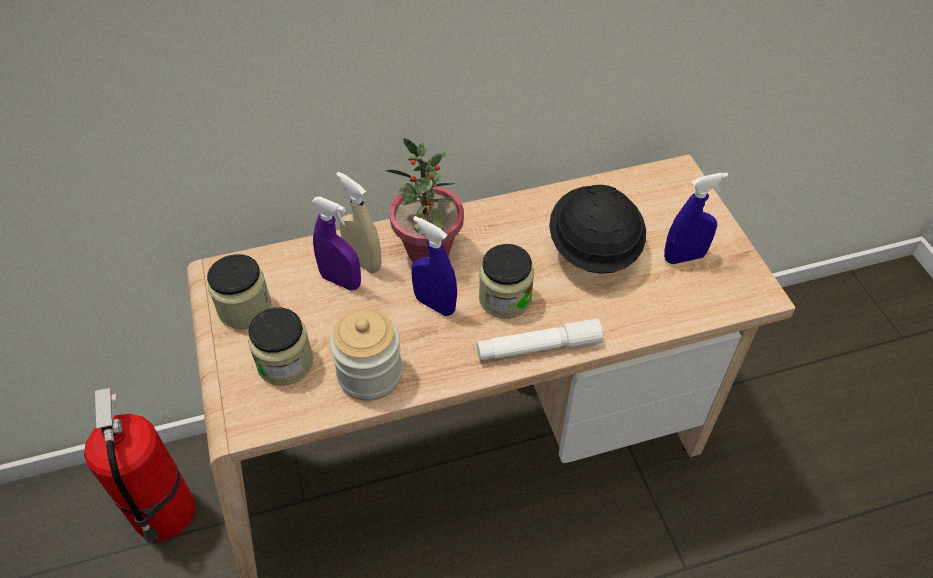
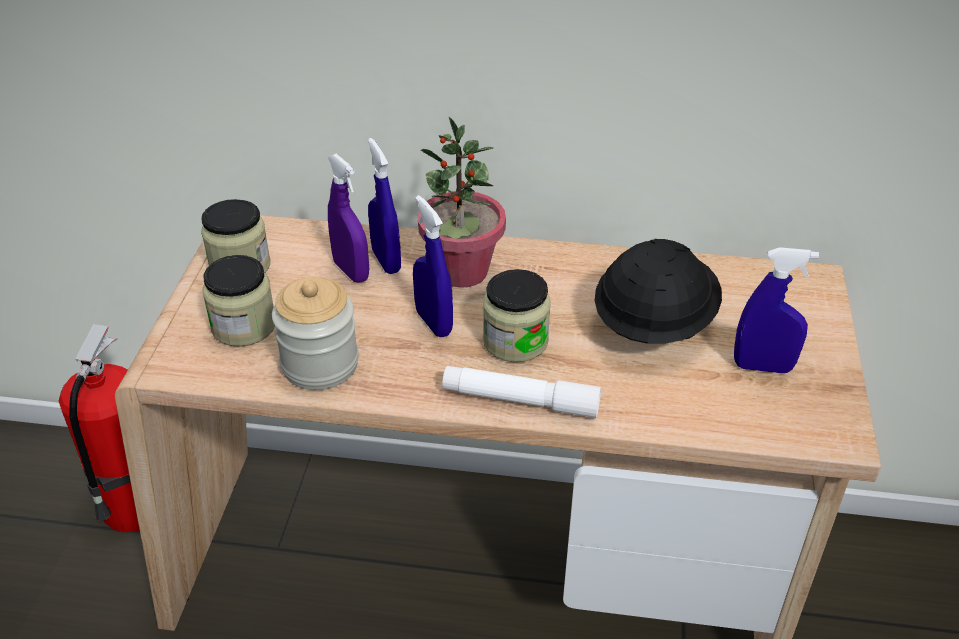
camera: 25 degrees right, 10 degrees down
beige spray bottle [336,172,381,273] -> blue spray bottle [368,138,401,274]

